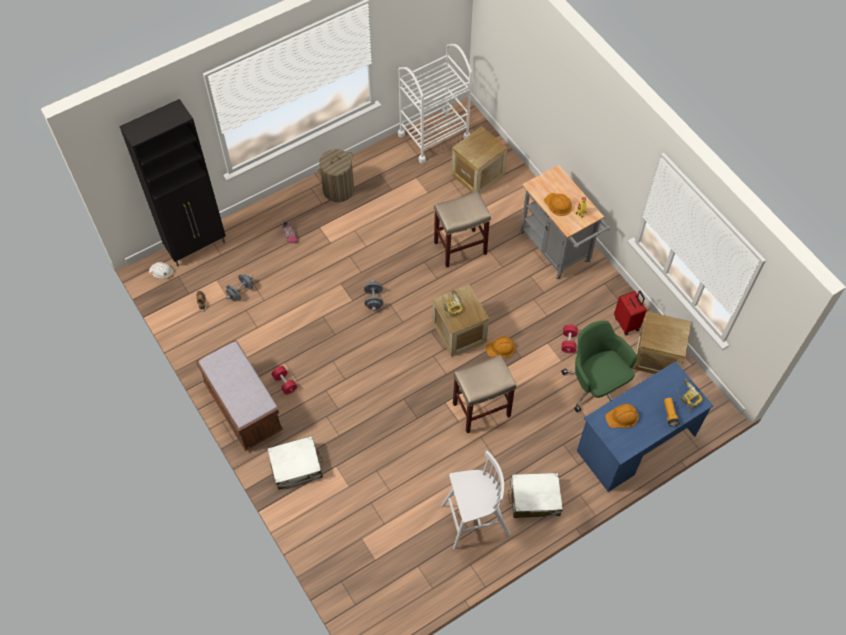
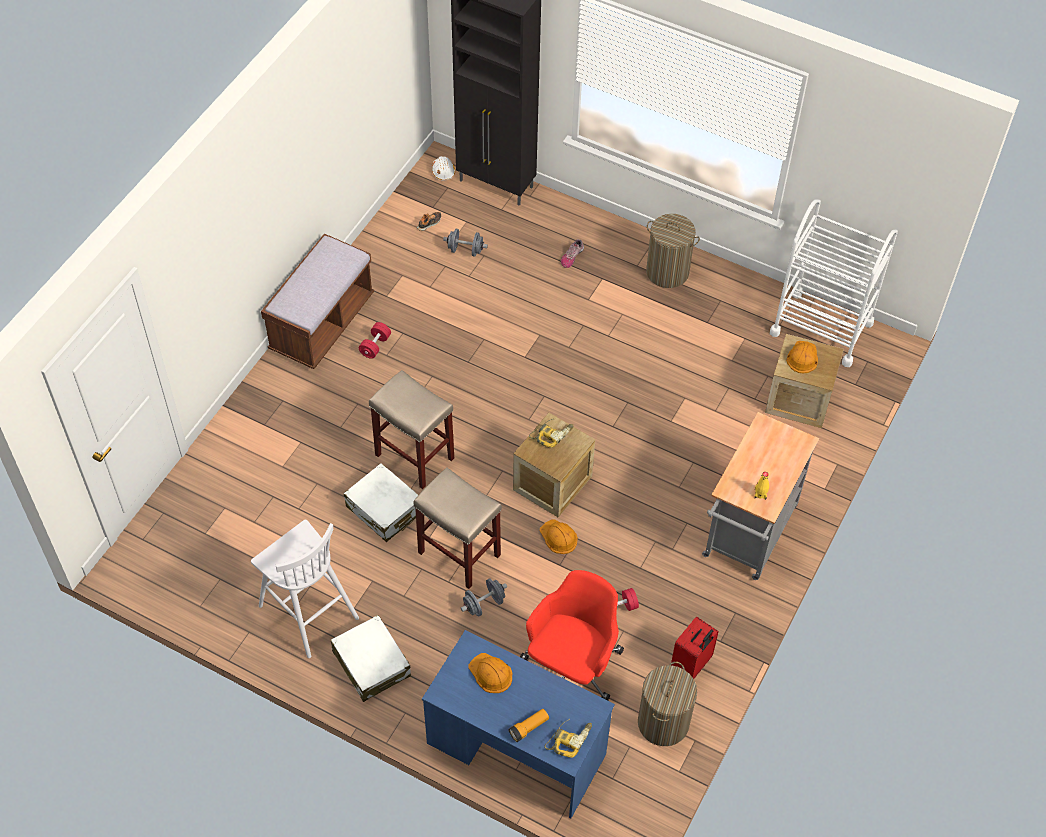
camera: 60 degrees right, 5 degrees down
white suitcase [268,436,323,490] -> white suitcase moved to [344,463,418,542]
grey dumbbell [364,280,383,311] -> grey dumbbell moved to [461,578,507,616]
beige stool [434,191,491,268] -> beige stool moved to [369,370,454,489]
orange hard hat [544,193,572,216] -> orange hard hat moved to [786,341,818,374]
green office chair [561,320,637,412] -> red office chair [520,570,624,700]
crate [632,312,691,374] -> laundry basket [638,662,697,746]

